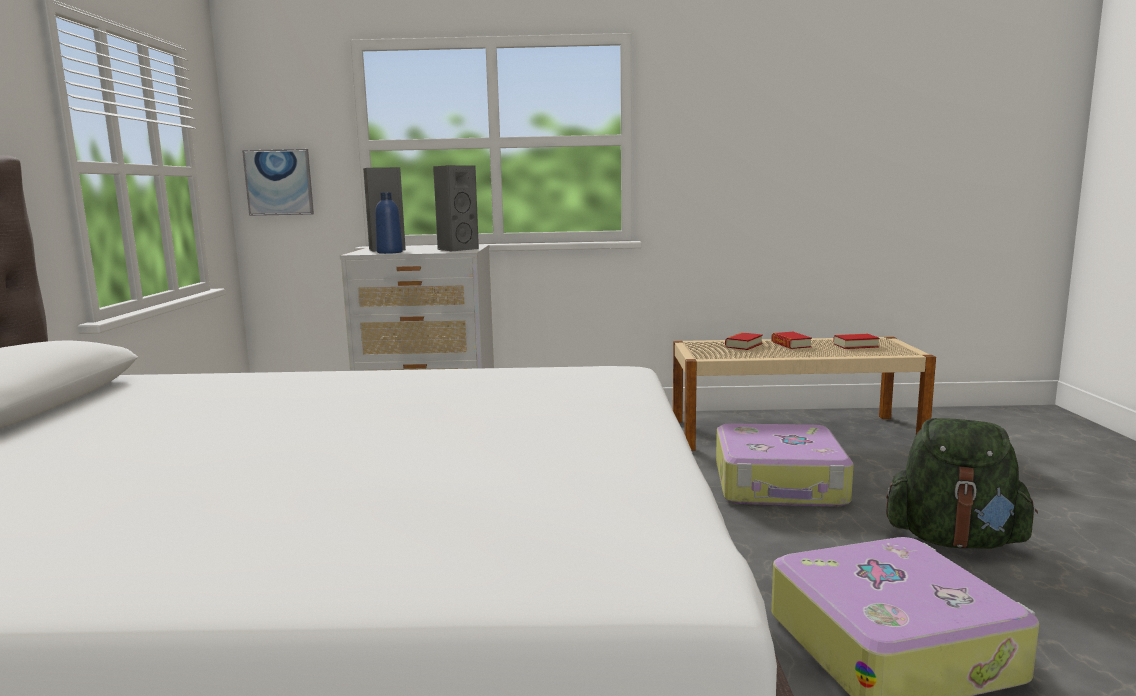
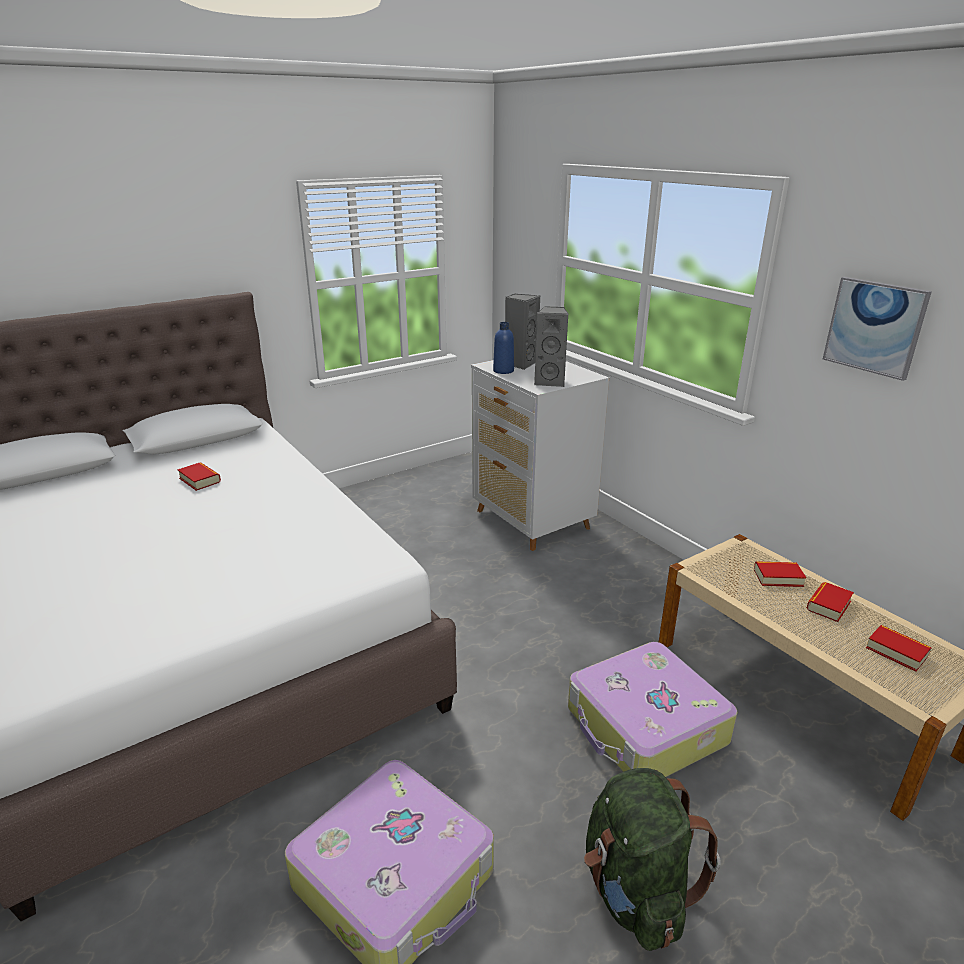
camera: 55 degrees right, 15 degrees up
picture [242,149,314,216] -> picture moved to [823,277,932,381]
none -> book [177,462,221,491]

